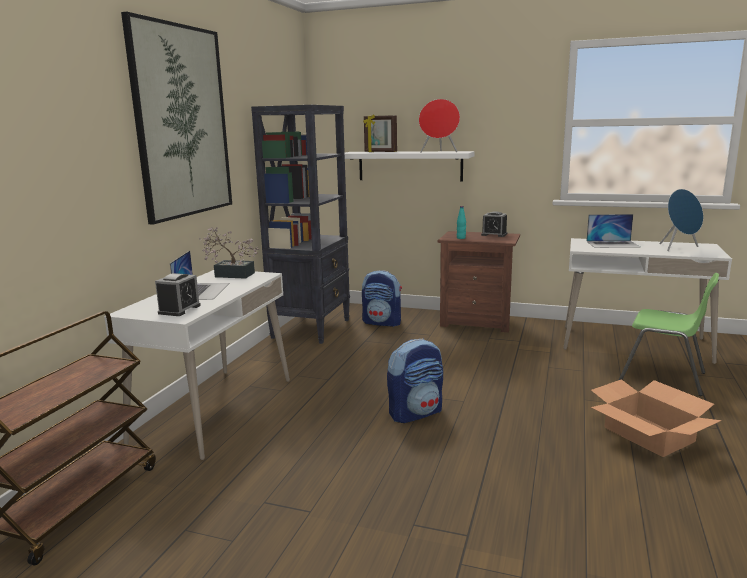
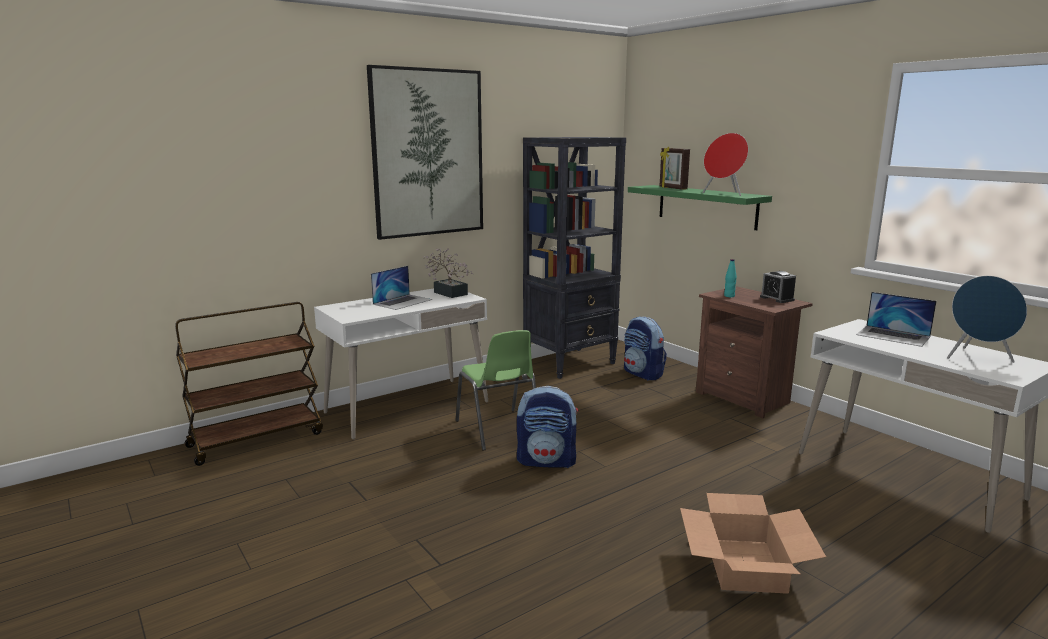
camera: 35 degrees right, 0 degrees up
alarm clock [155,273,201,316] -> none
white shelf [345,151,475,182] -> green shelf [628,185,772,230]
green chair [619,273,719,396] -> green chair moved to [456,330,536,451]

